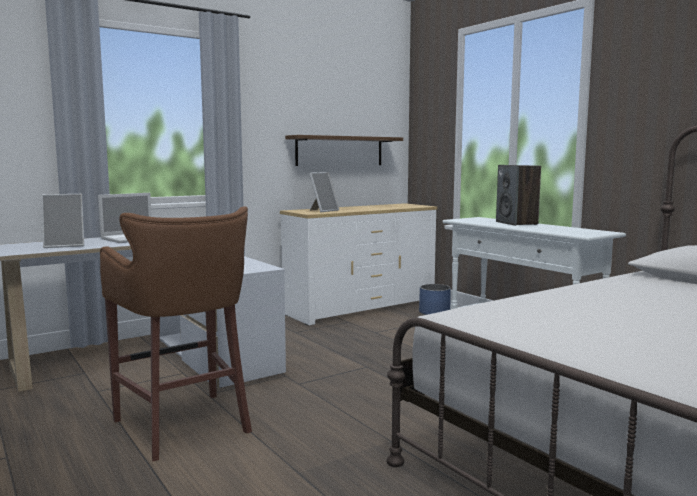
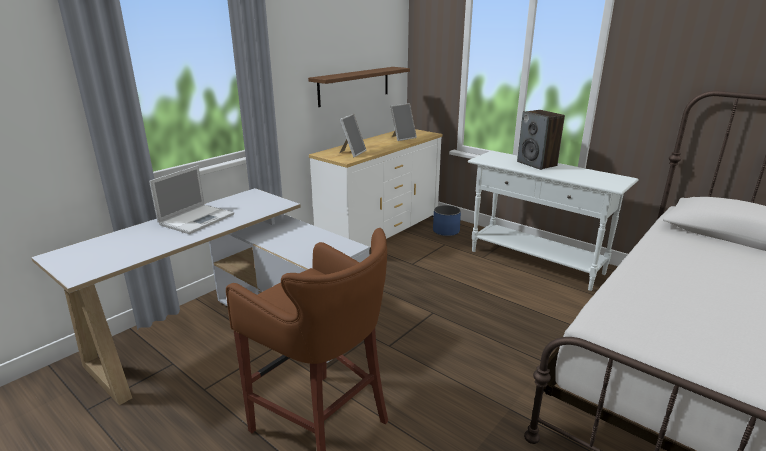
camera: 15 degrees left, 15 degrees up
picture frame [41,194,84,248] -> picture frame moved to [390,103,417,141]

